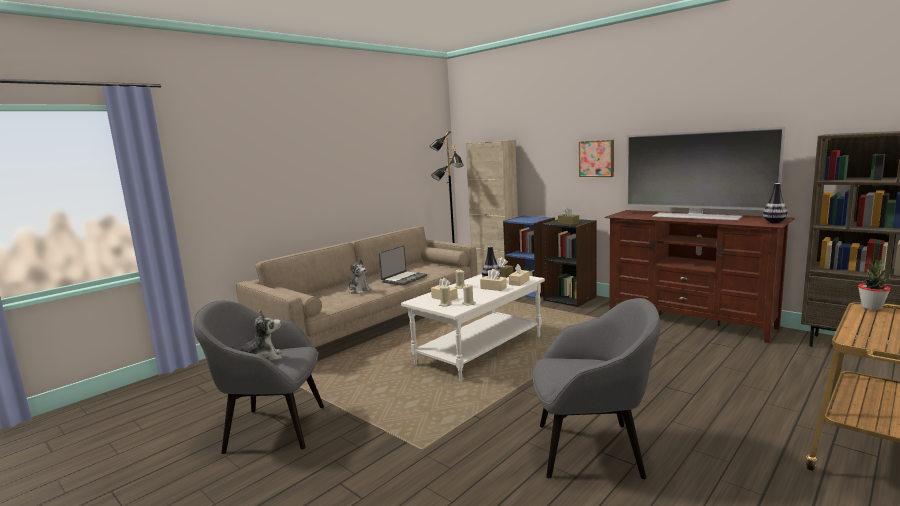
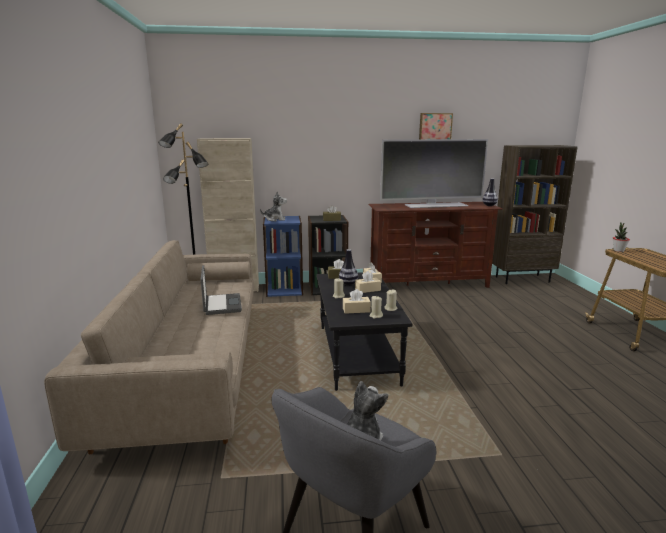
camera: 50 degrees left, 5 degrees up
plush toy [348,259,372,294] -> plush toy moved to [260,192,287,221]
white coffee table [401,274,545,381] -> black coffee table [316,272,412,391]
grey armchair [533,298,660,479] -> none
picture [579,140,614,177] -> picture moved to [419,113,453,139]

